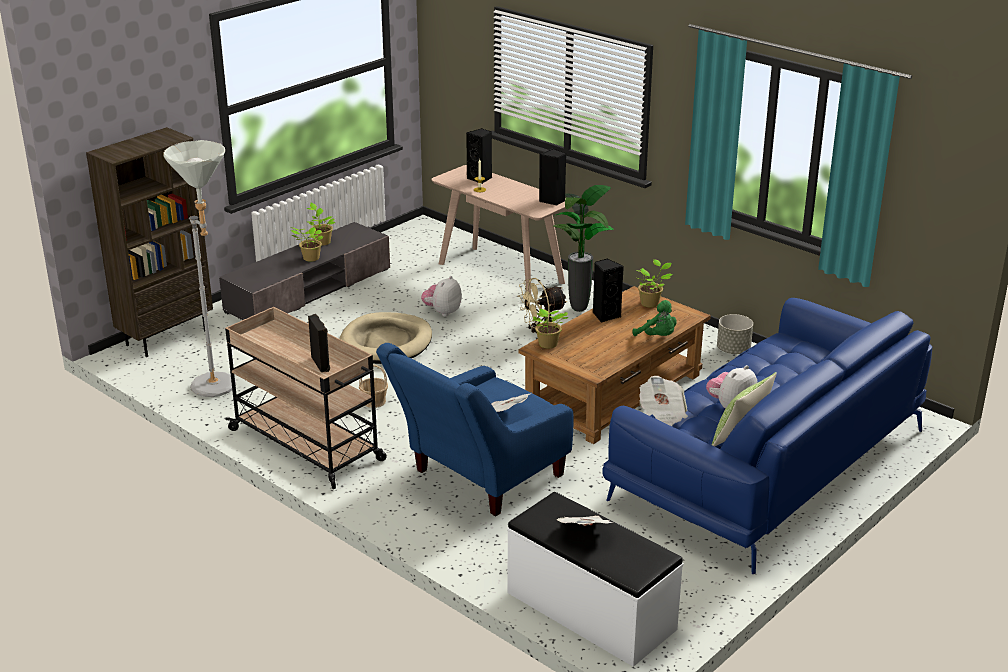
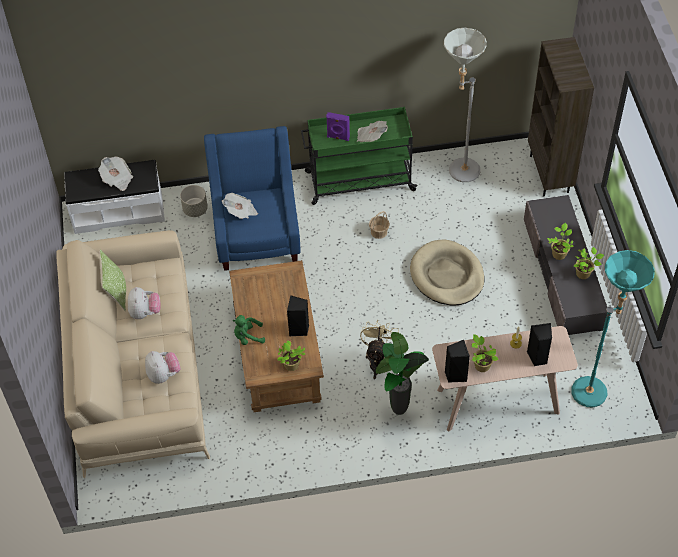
camera: 130 degrees right, 25 degrees up
beige cart [225,307,387,489] -> green cart [301,107,418,205]
black speaker [308,314,330,372] -> purple speaker [326,112,350,141]
plush toy [421,276,462,317] -> plush toy moved to [145,351,181,384]
potted plant [532,309,568,349] -> potted plant moved to [472,334,499,372]
blue sofa [602,298,932,574] -> beige sofa [56,230,210,478]
newspaper [639,376,688,426] -> newspaper moved to [357,121,388,142]
grey planter [717,314,753,354] -> grey planter moved to [180,185,208,217]
none -> turquoise floor lamp [571,250,655,408]

